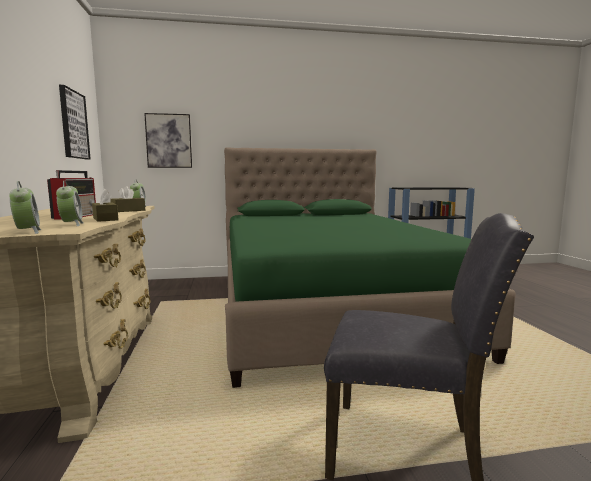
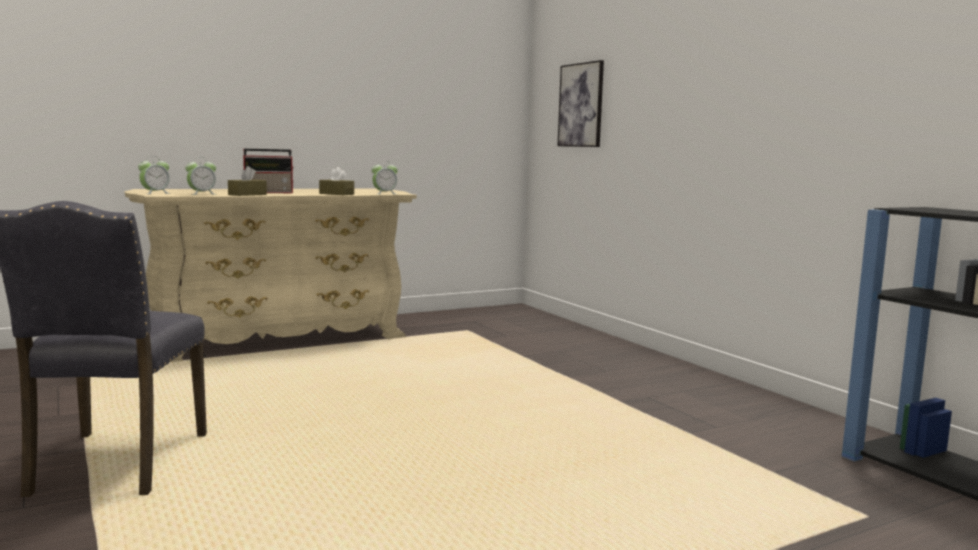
camera: 70 degrees right, 0 degrees up
picture [59,85,91,159] -> none
green bed [224,148,516,388] -> none

